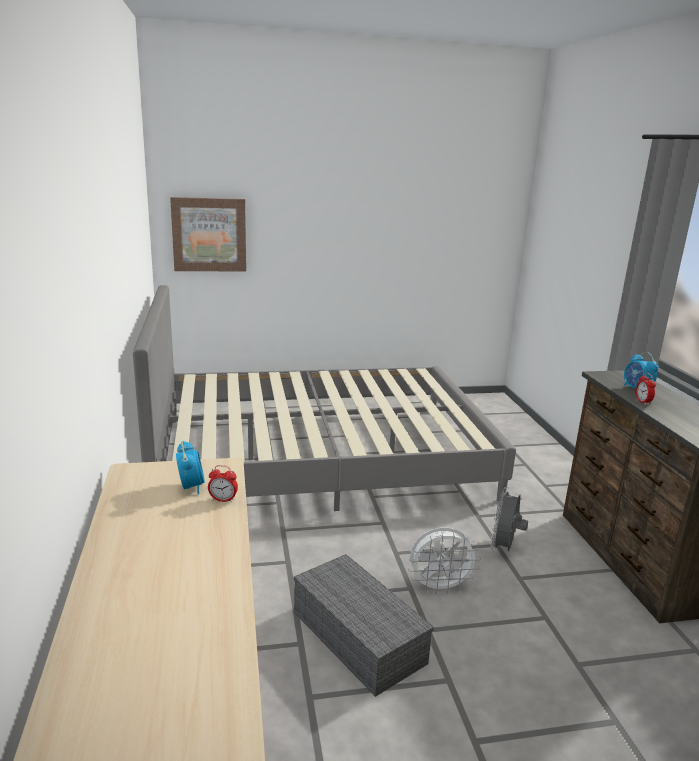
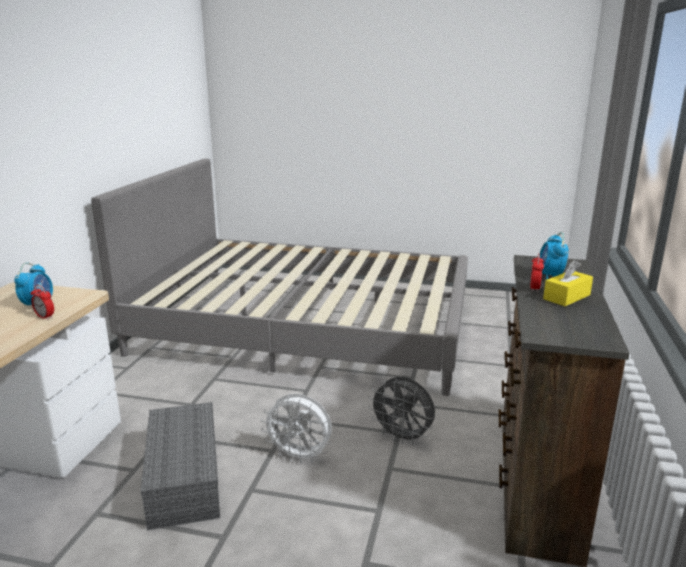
camera: 25 degrees right, 0 degrees up
picture [170,197,246,271] -> none
grey fan [490,487,528,552] -> grey fan turned 105 degrees counterclockwise [368,377,435,445]
none -> yellow tissue box [543,260,593,306]

